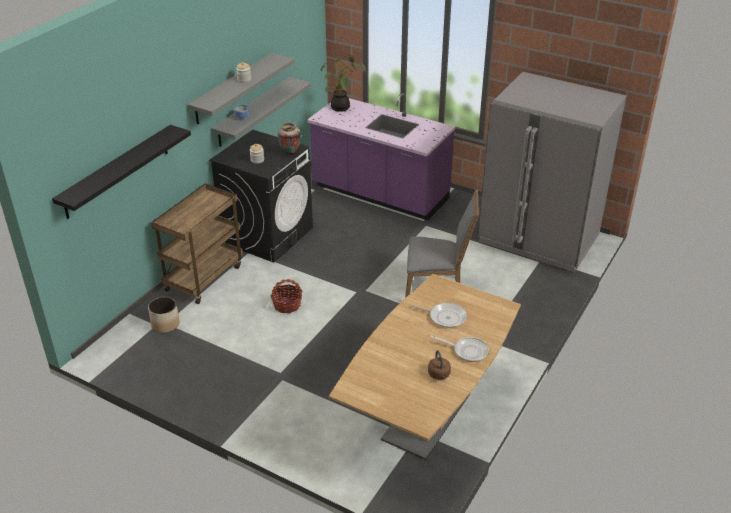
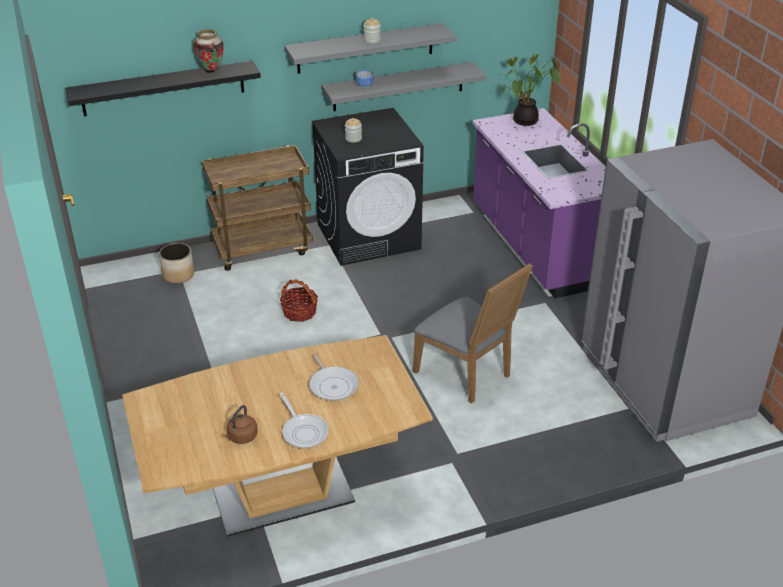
camera: 40 degrees right, 0 degrees up
vase [278,122,301,156] -> vase moved to [193,29,224,74]

